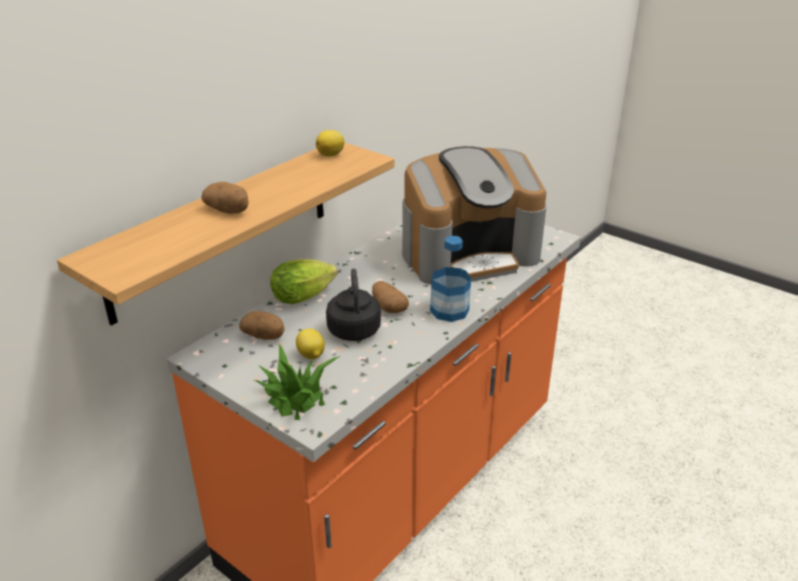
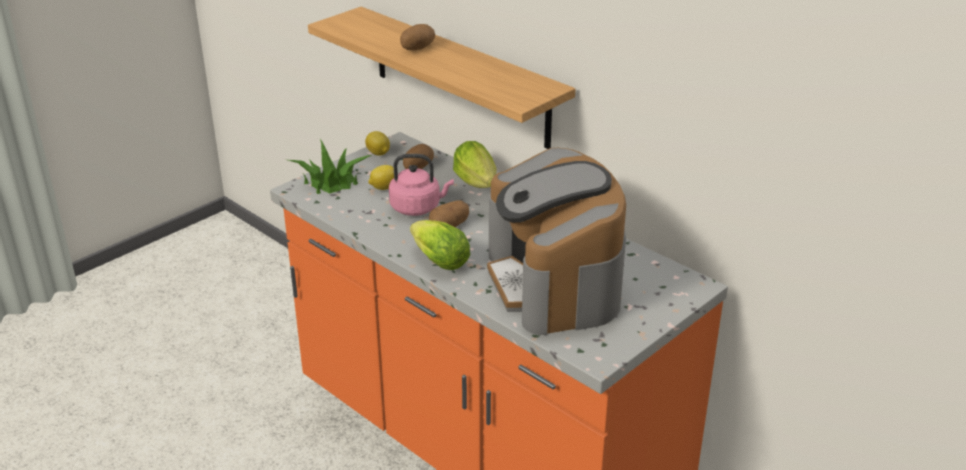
camera: 95 degrees right, 0 degrees up
lemon [316,130,344,157] -> lemon moved to [365,131,390,156]
black kettle [326,269,381,341] -> pink kettle [389,154,454,216]
bottle [430,236,471,322] -> lettuce [410,220,470,270]

